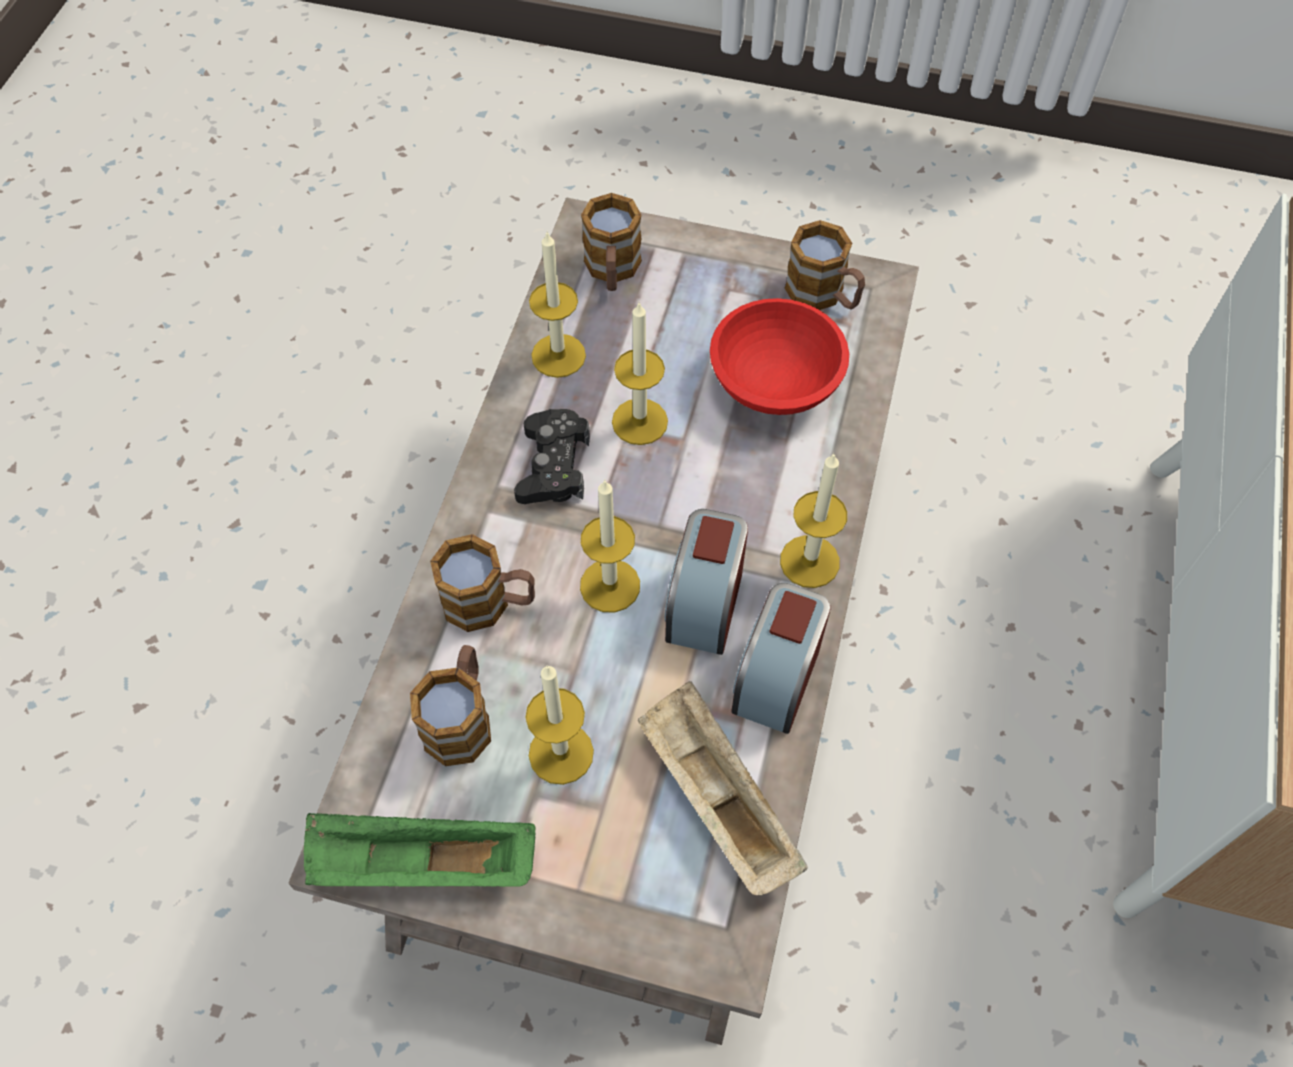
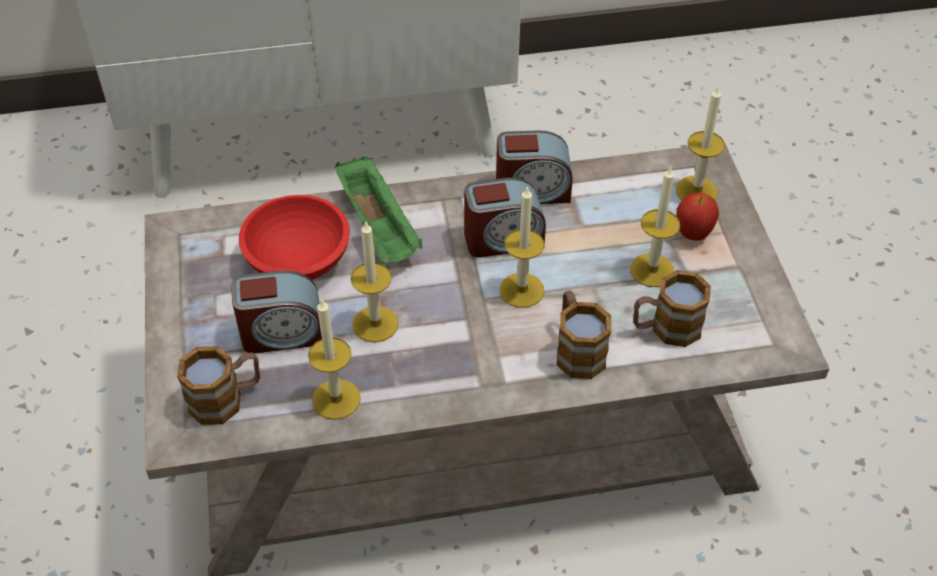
camera: 115 degrees left, 10 degrees down
green tray [304,813,535,887] -> green tray moved to [335,156,422,264]
black game controller [514,409,590,504] -> none
beige tray [638,681,808,895] -> none
candle [780,454,847,588] -> candle moved to [676,85,725,200]
mug [785,220,865,310] -> none
none -> alarm clock [231,270,322,354]
none -> apple [676,193,719,241]

